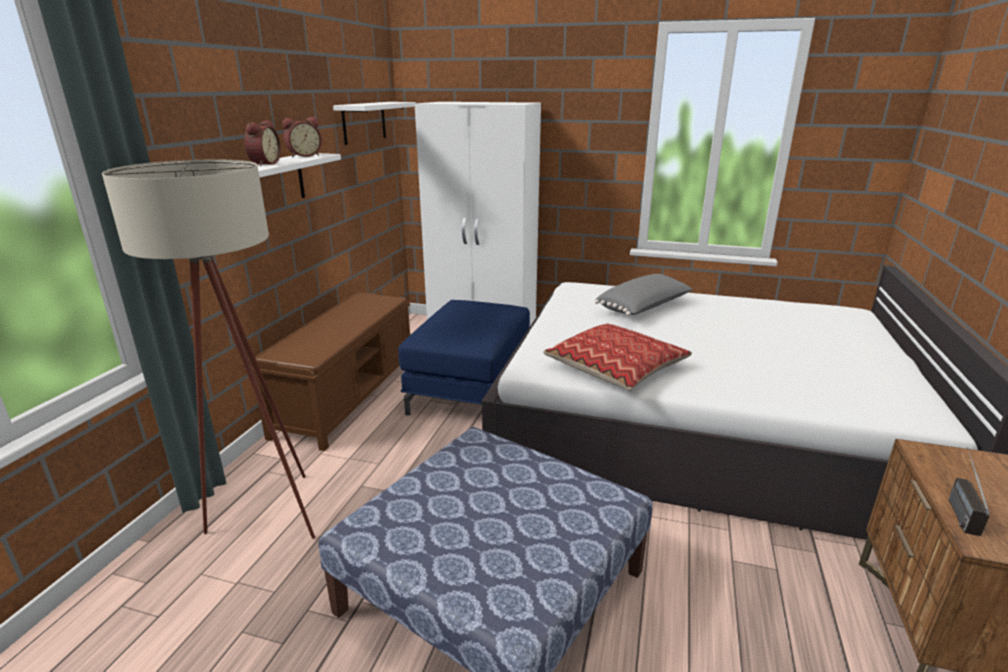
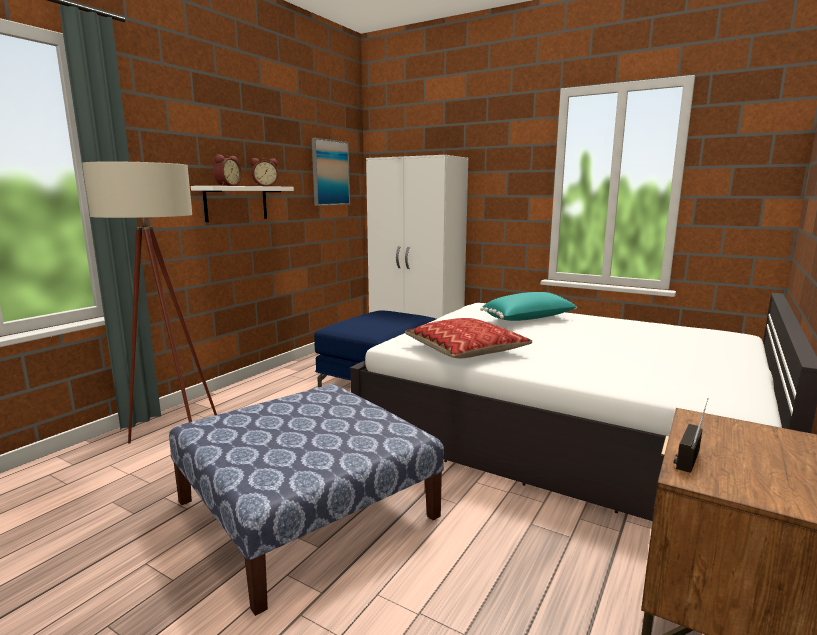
camera: 15 degrees right, 10 degrees down
brown bench [250,292,410,451] -> none
white shelf [333,102,416,145] -> picture [312,138,350,206]
grey pillow [595,274,693,316] -> turquoise pillow [480,292,577,321]

